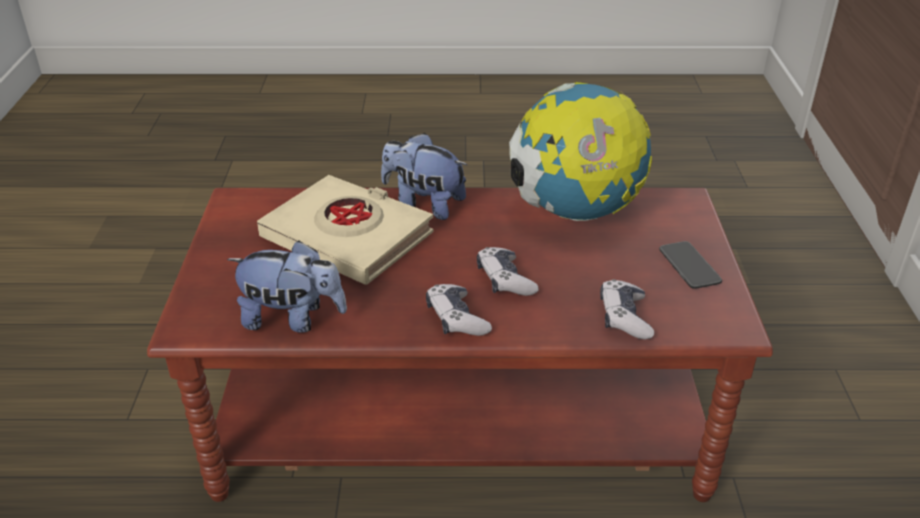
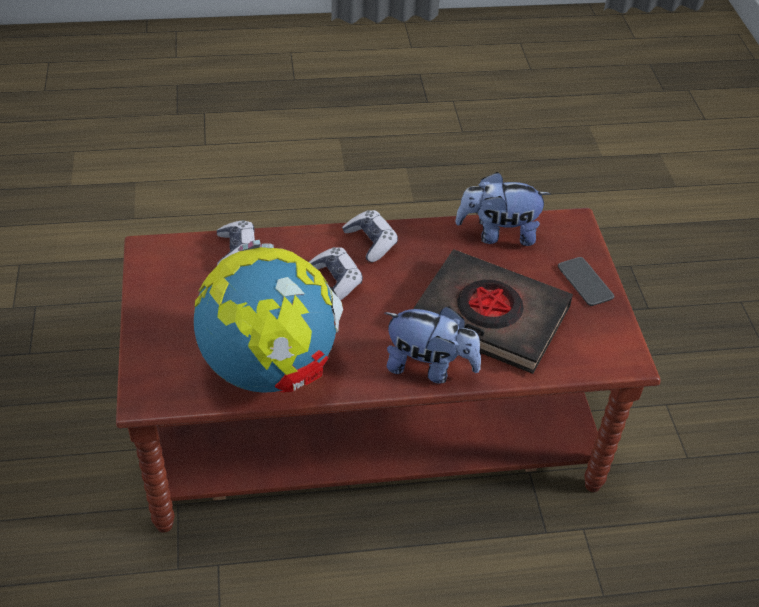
camera: 170 degrees right, 10 degrees up
beige book [257,175,434,285] -> black book [413,249,573,374]
phone [659,241,722,289] -> phone moved to [558,257,614,306]

